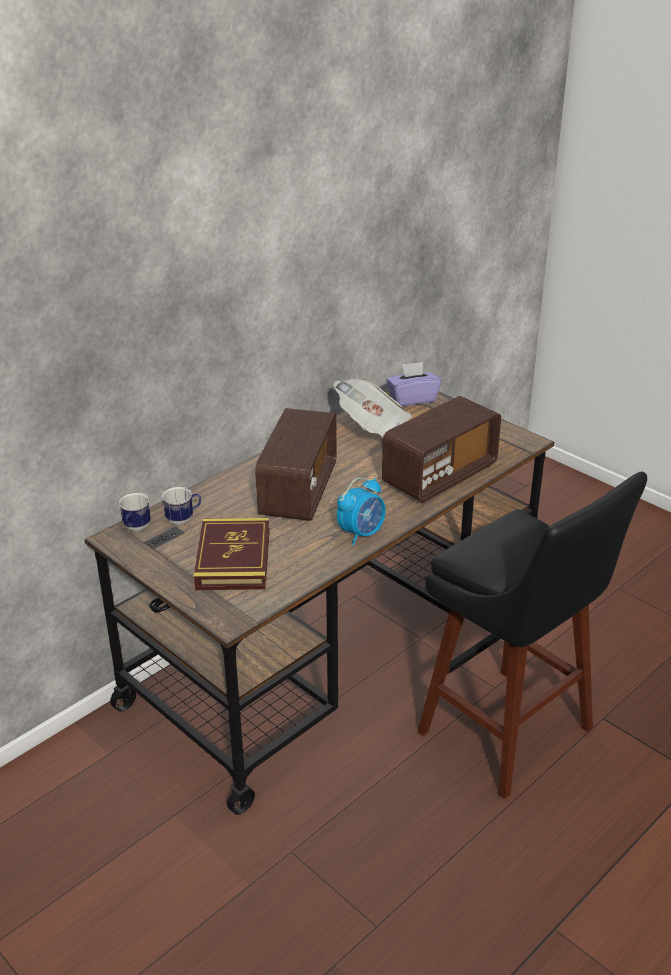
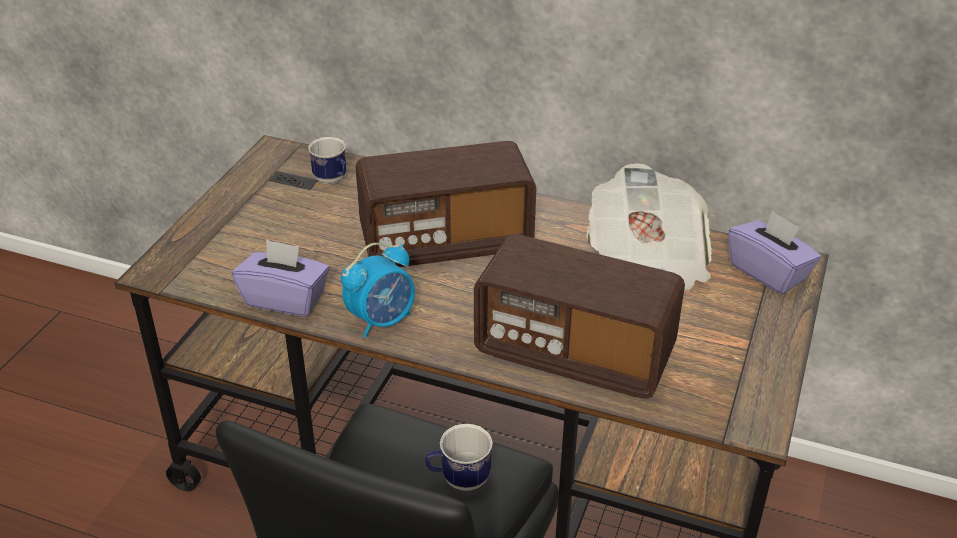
camera: 65 degrees right, 5 degrees up
mug [119,493,151,531] -> mug moved to [425,424,493,491]
book [194,518,270,590] -> none
alarm clock [337,477,386,545] -> alarm clock turned 60 degrees counterclockwise [341,243,415,338]
none -> purple tissue box [232,239,330,317]

